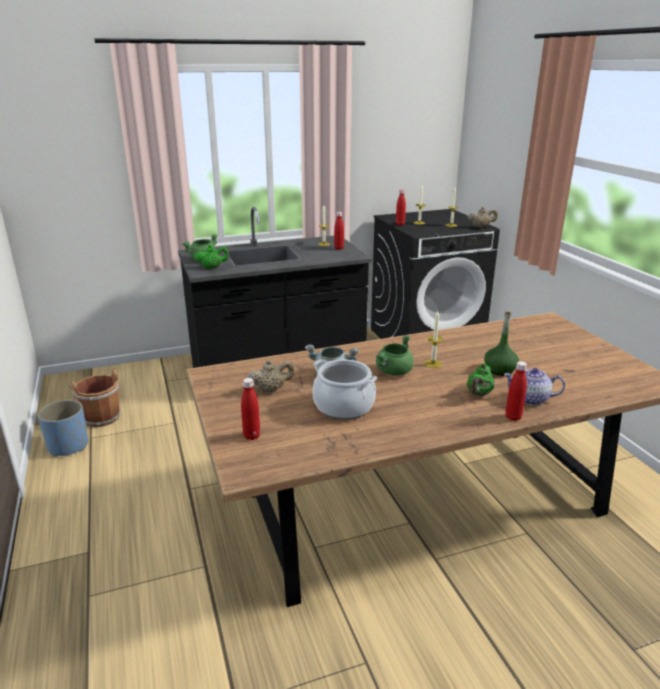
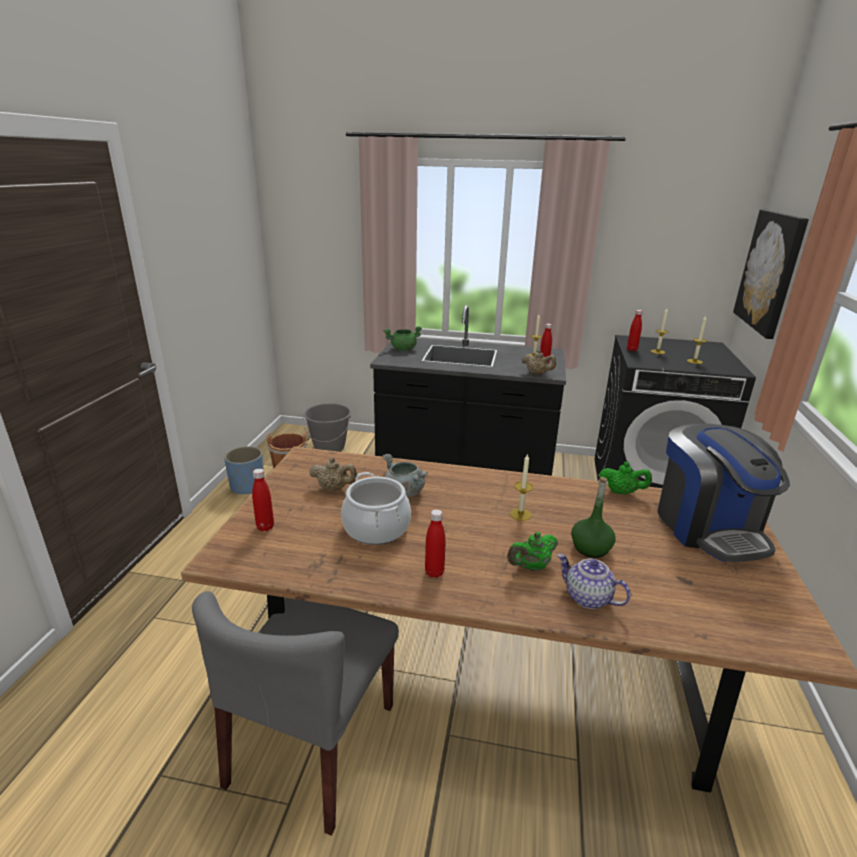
camera: 30 degrees right, 0 degrees up
green teapot [194,244,229,269] -> green teapot moved to [599,462,652,495]
green cooking pot [376,335,413,376] -> none
beige teapot [468,206,498,228] -> beige teapot moved to [521,349,556,375]
red bottle [505,361,527,421] -> red bottle moved to [425,509,445,578]
none -> grey chair [192,591,399,836]
none -> grey bucket [303,403,351,452]
none -> coffee machine [658,424,790,562]
none -> picture [733,209,809,339]

